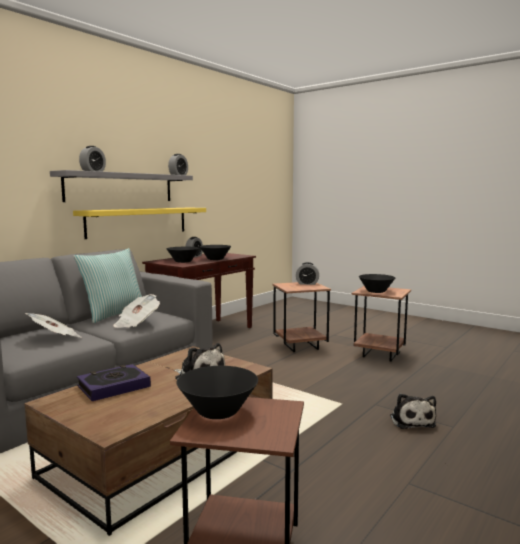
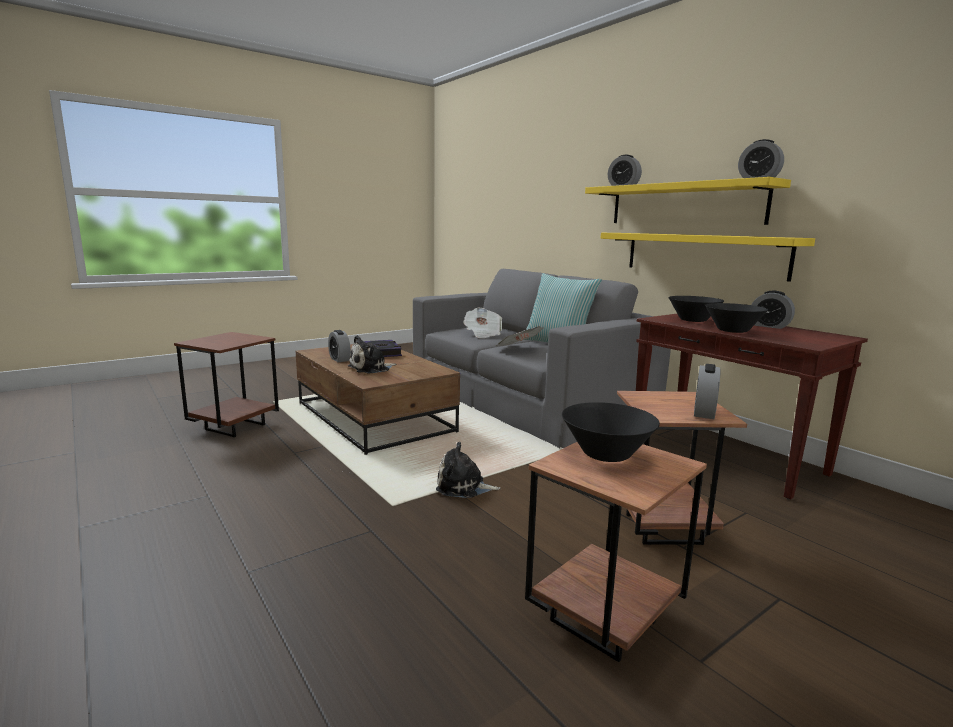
camera: 105 degrees right, 5 degrees up
grey shelf [50,170,193,202] -> yellow shelf [585,177,791,225]
black bowl [177,366,258,419] -> none
plush toy [390,393,436,429] -> plush toy moved to [436,442,500,498]
none -> alarm clock [328,330,351,362]

